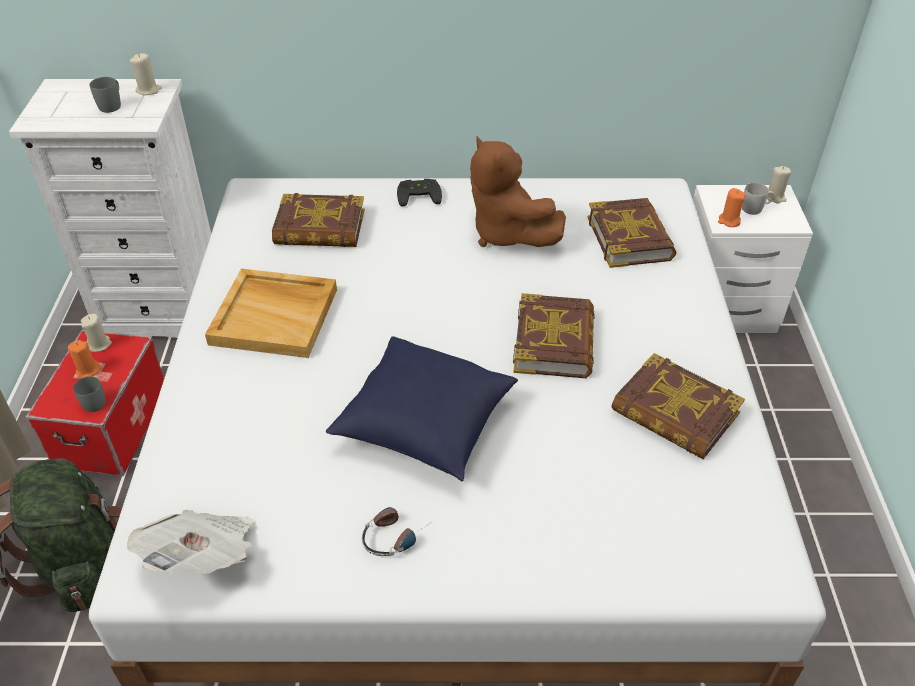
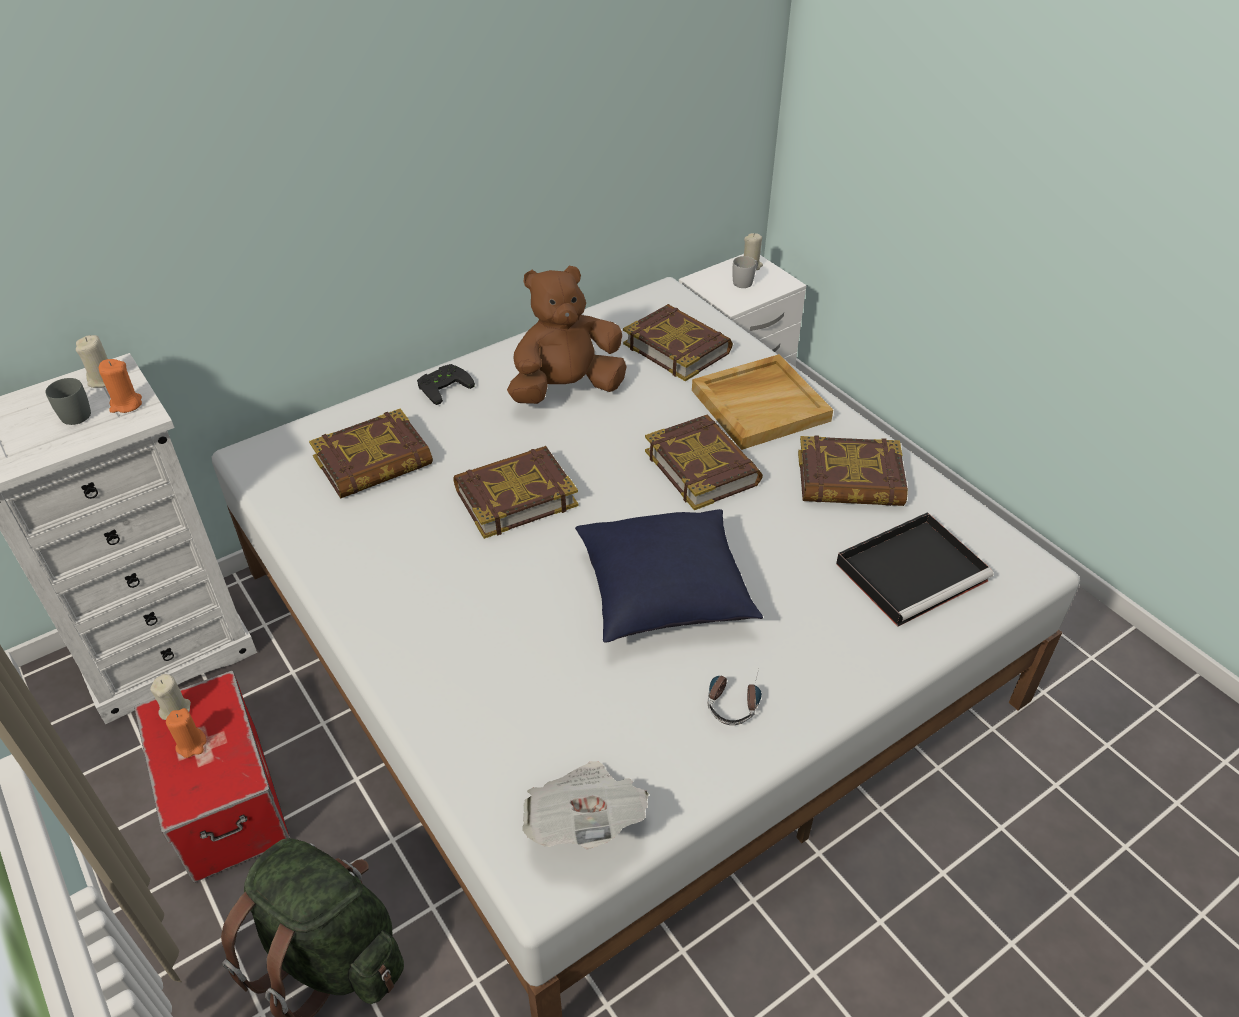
camera: 35 degrees left, 0 degrees up
grey mug [73,376,106,412] -> none
beige tray [205,269,337,358] -> beige tray moved to [692,354,833,450]
brown plush toy [470,136,566,247] -> brown plush toy turned 135 degrees clockwise [507,266,627,404]
orange candle [718,188,746,227] -> orange candle moved to [99,359,142,413]
none -> book [453,446,578,539]
none -> black tray [836,512,994,626]

